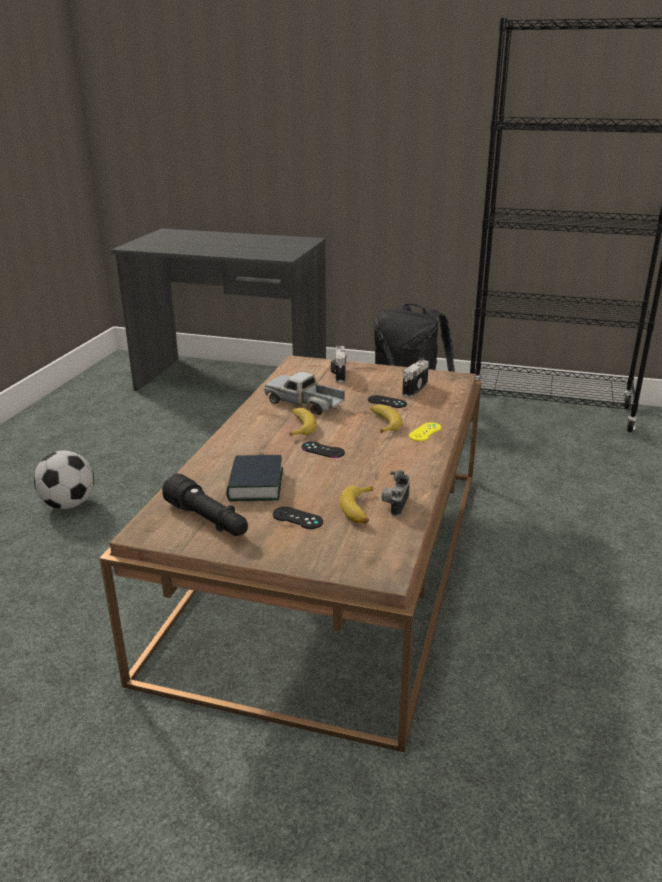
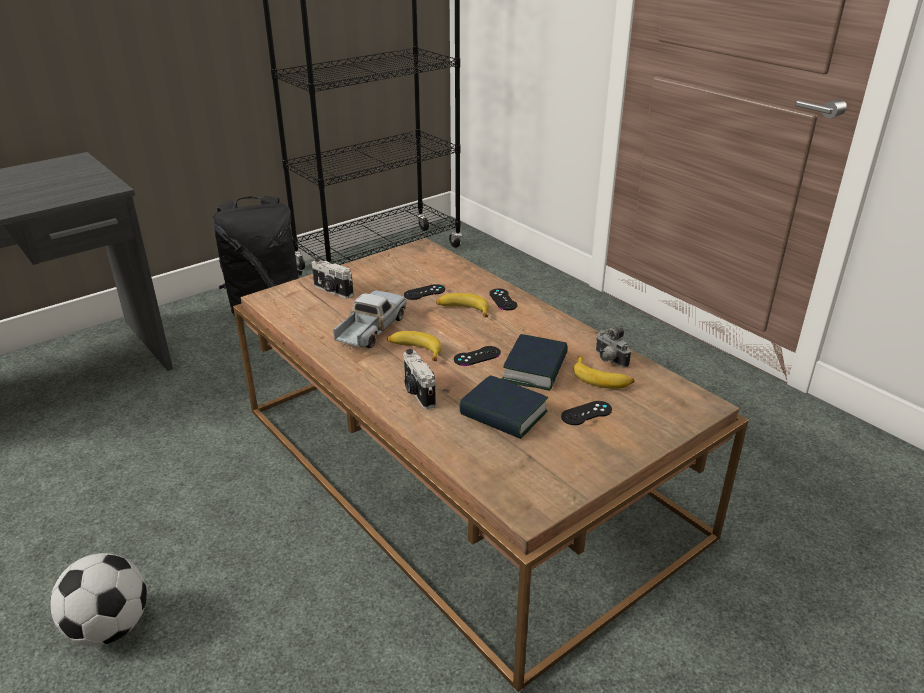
camera: 55 degrees left, 5 degrees up
black flashlight [162,473,248,536] -> none
toy truck [264,372,345,415] -> toy truck turned 135 degrees clockwise [333,291,407,349]
camera [402,357,429,398] -> camera moved to [403,349,436,409]
yellow game controller [409,422,441,441] -> black game controller [489,288,517,310]
none -> book [502,334,568,391]

